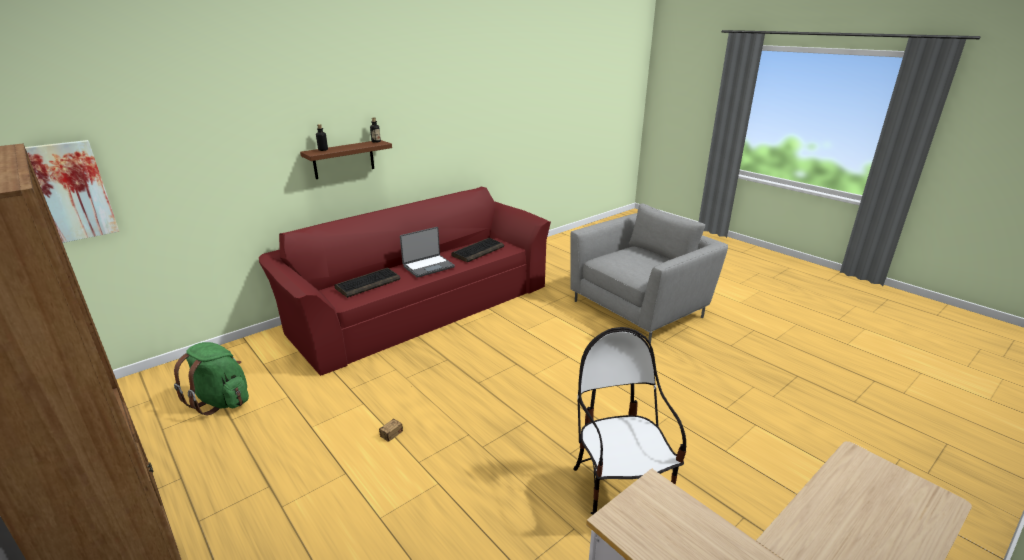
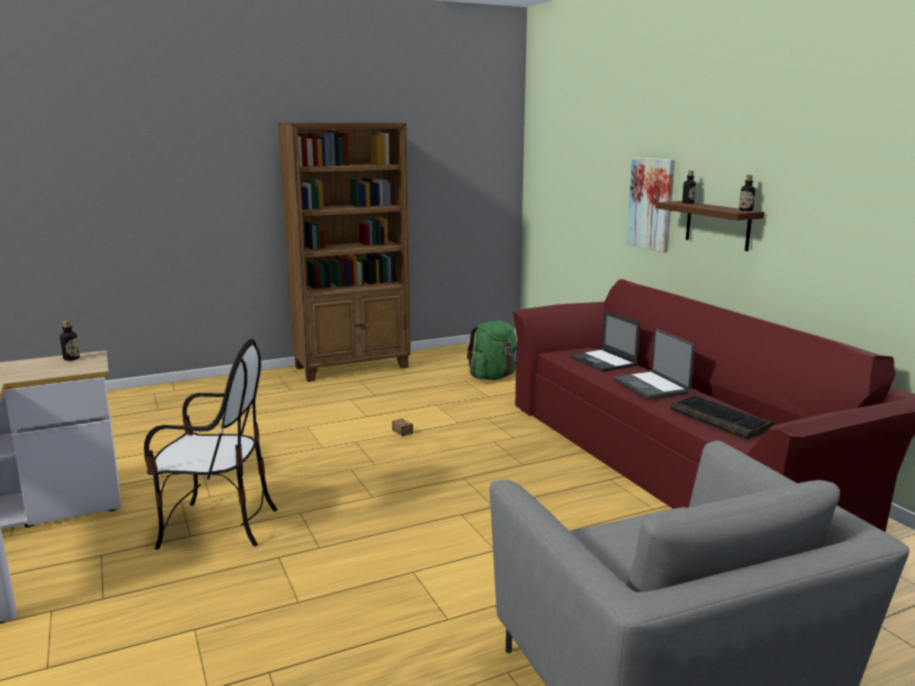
camera: 105 degrees right, 10 degrees down
picture [25,140,119,243] -> picture moved to [627,157,675,253]
keyboard [335,268,400,298] -> laptop [569,310,640,372]
none -> bottle [60,320,80,361]

